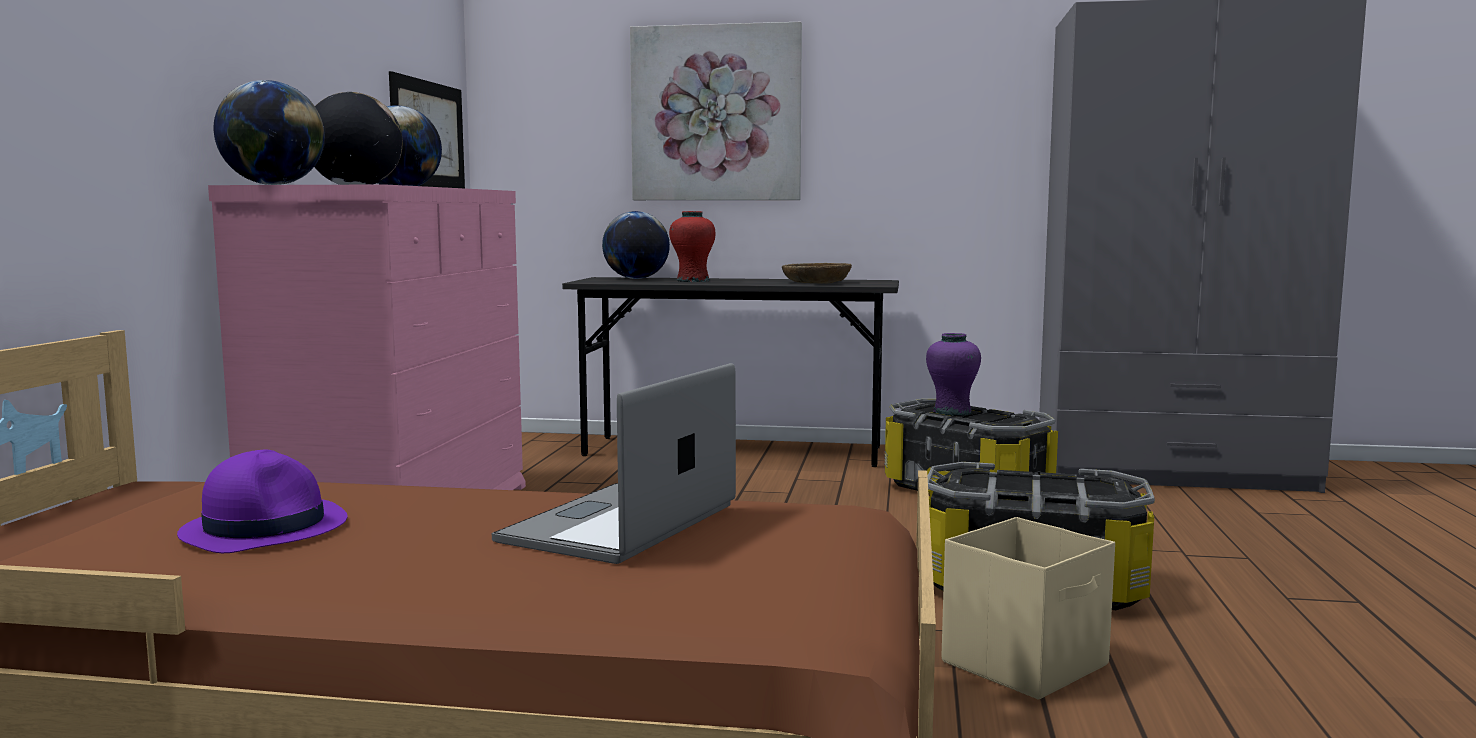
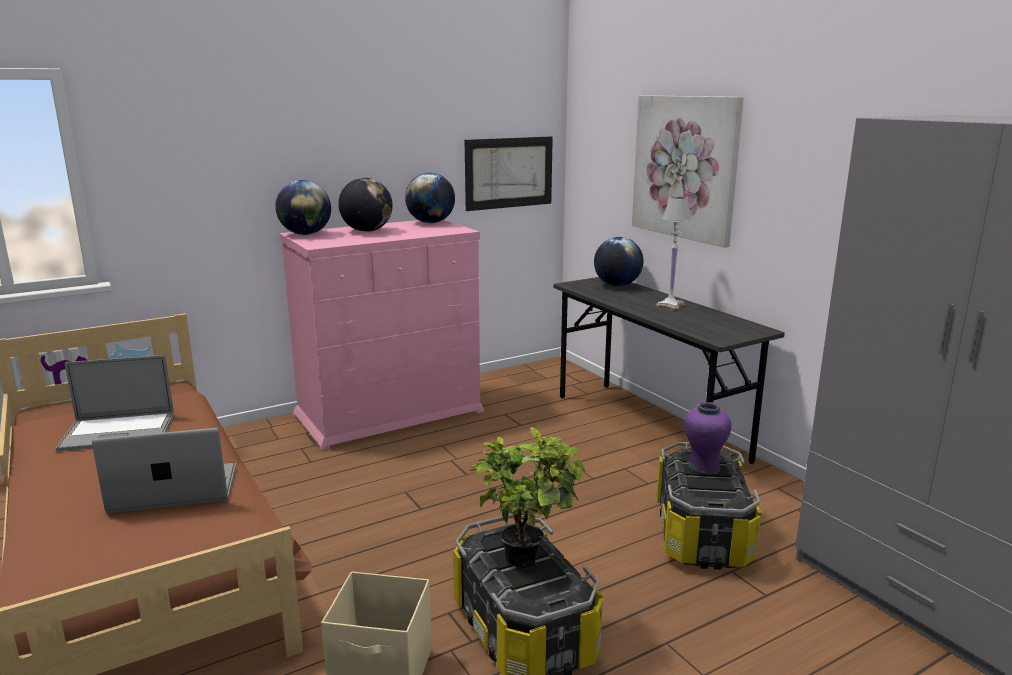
camera: 50 degrees right, 10 degrees up
purple hat [177,449,348,553] -> laptop [56,355,174,451]
red vase [669,211,716,282] -> none
brown bowl [782,263,852,284] -> none
none -> potted plant [470,427,586,569]
none -> white table lamp [656,196,691,310]

